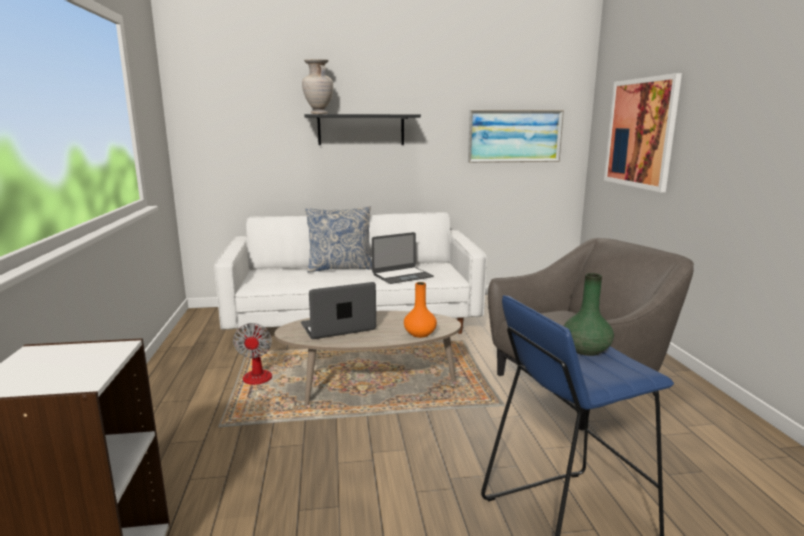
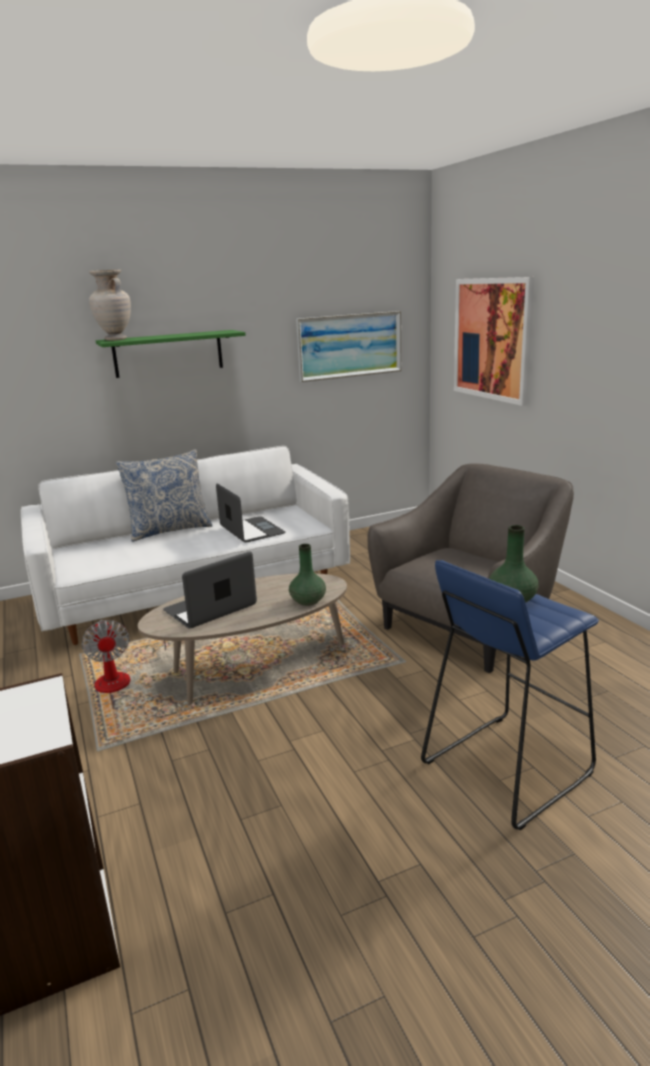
camera: 15 degrees left, 5 degrees up
black shelf [304,114,421,145] -> green shelf [96,330,246,378]
laptop [372,232,434,284] -> laptop turned 75 degrees counterclockwise [216,483,285,543]
orange vase [404,282,437,338] -> green vase [289,544,326,606]

